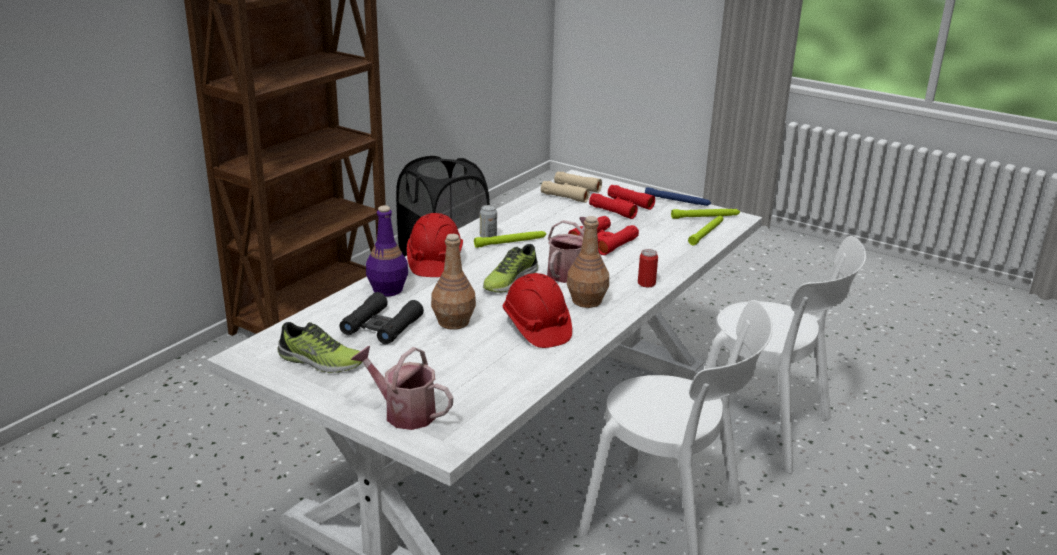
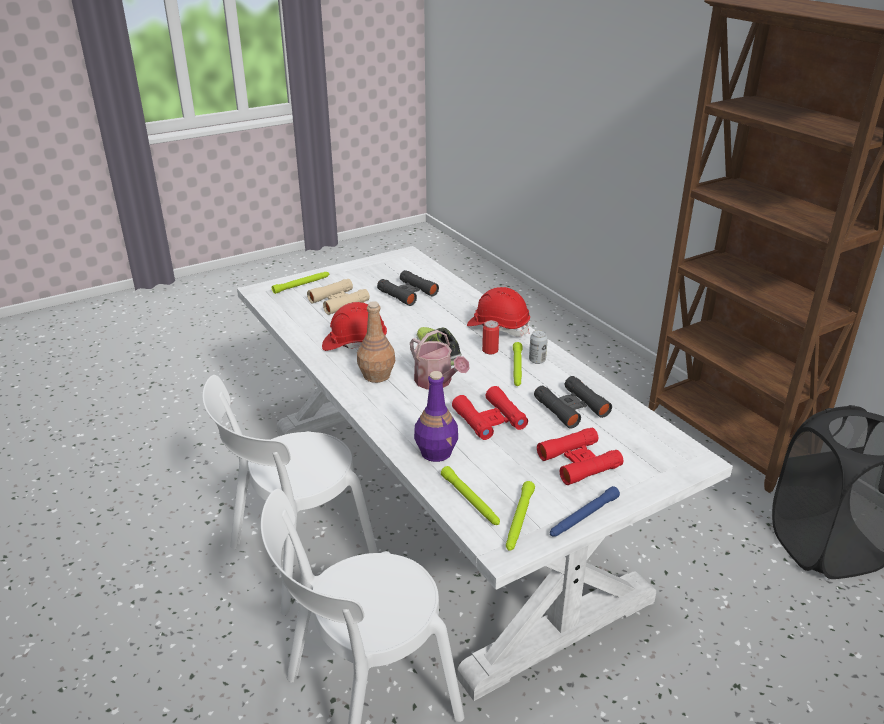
camera: 115 degrees right, 5 degrees up
shoe [277,322,362,373] -> none
watering can [351,346,453,430] -> green flashlight [272,272,329,294]
purple bottle [366,205,408,296] -> purple bottle moved to [414,371,458,462]
brown bottle [431,234,476,330] -> none
beige binoculars [541,172,602,203] -> beige binoculars moved to [307,279,370,315]
can [638,249,658,288] -> can moved to [482,320,499,354]
none -> black binoculars [534,376,612,429]

